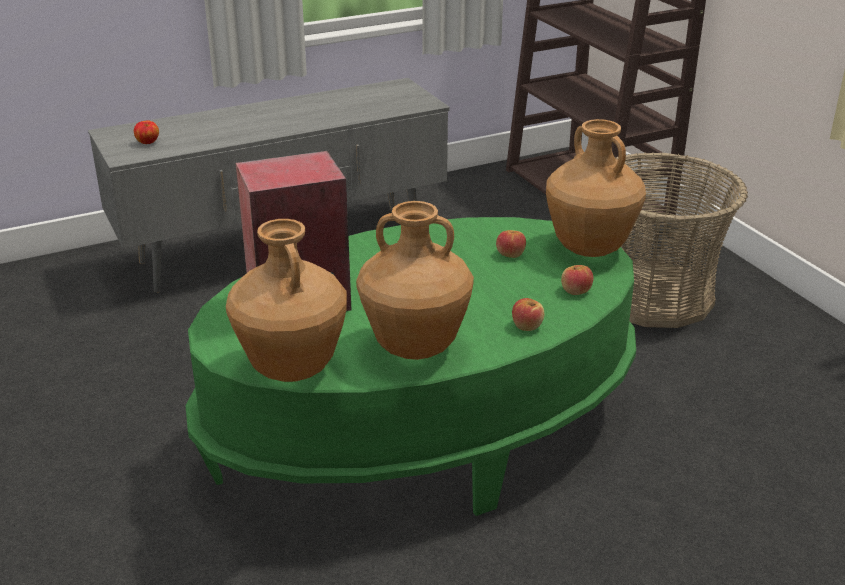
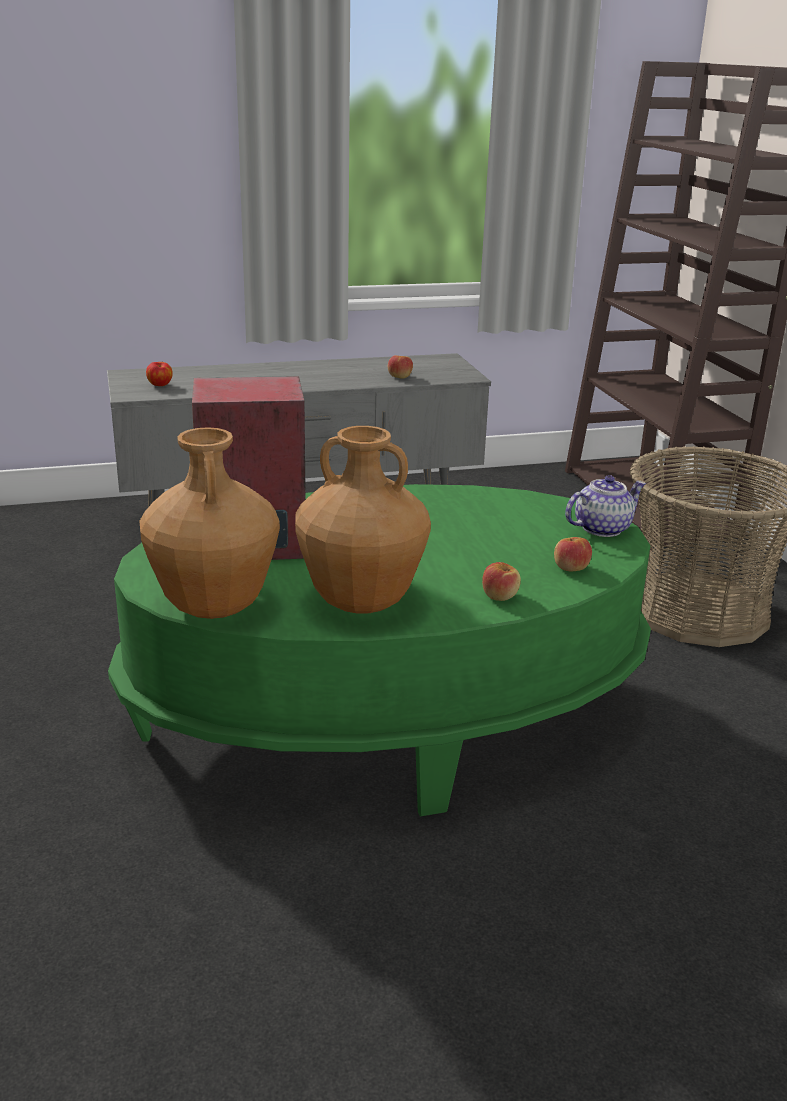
camera: 10 degrees right, 5 degrees down
apple [496,230,526,258] -> apple moved to [388,355,413,379]
brown vase [546,119,646,257] -> teapot [565,475,646,537]

